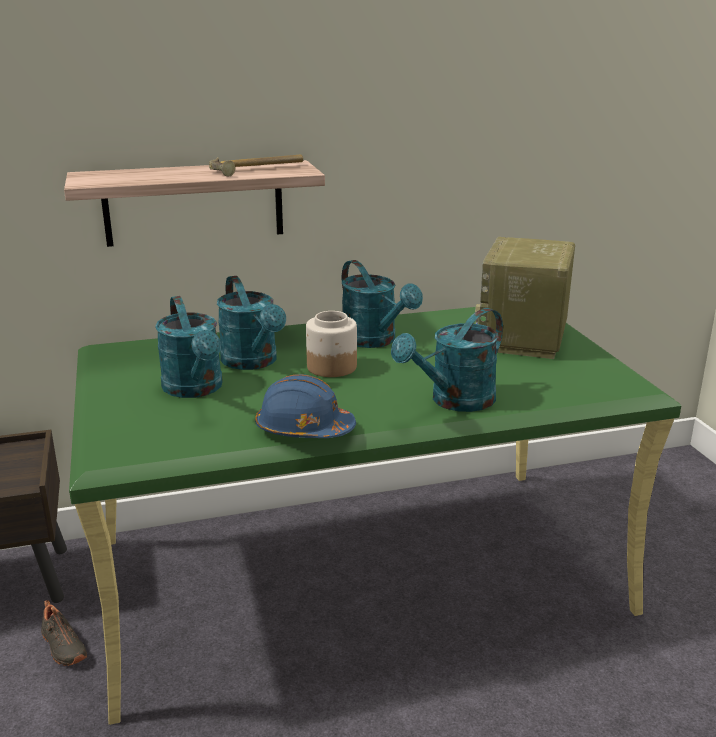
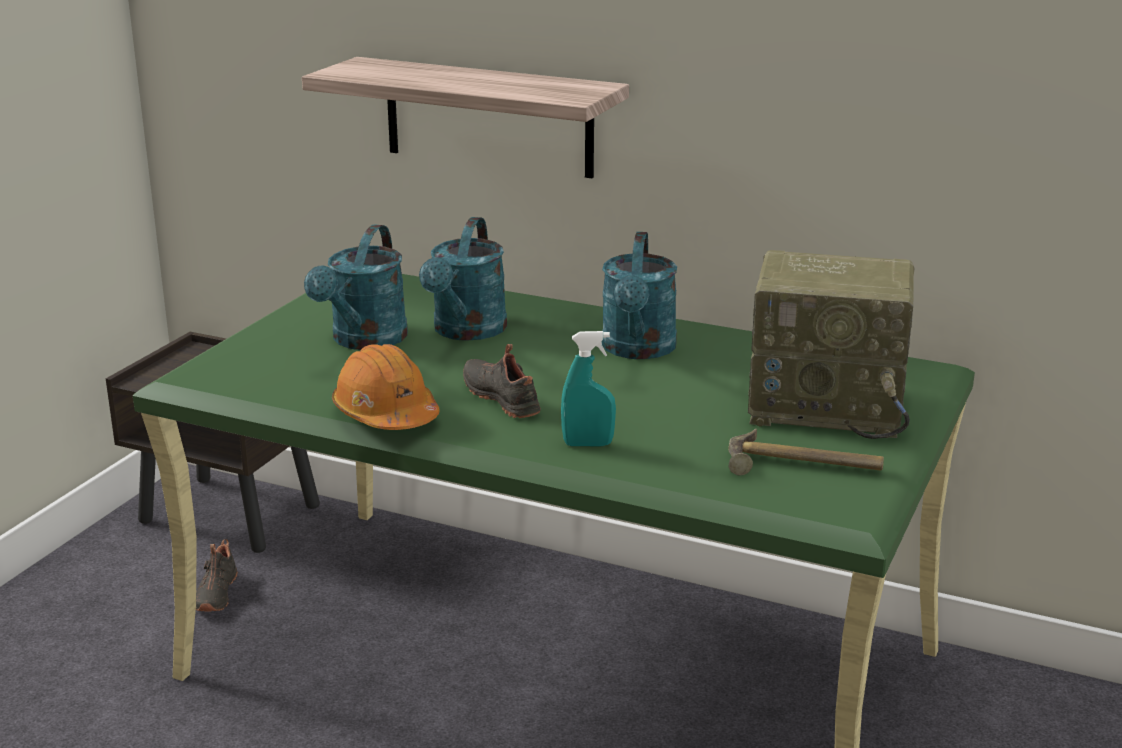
camera: 40 degrees right, 0 degrees up
hammer [209,155,303,177] -> hammer moved to [728,429,884,475]
blue hard hat [255,374,356,438] -> orange hard hat [332,344,440,430]
jar [306,311,357,377] -> none
turquoise watering can [391,308,503,412] -> turquoise spray bottle [561,331,616,446]
radio [475,237,575,359] -> radio turned 135 degrees counterclockwise [748,250,915,439]
none -> black shoe [463,344,541,418]

